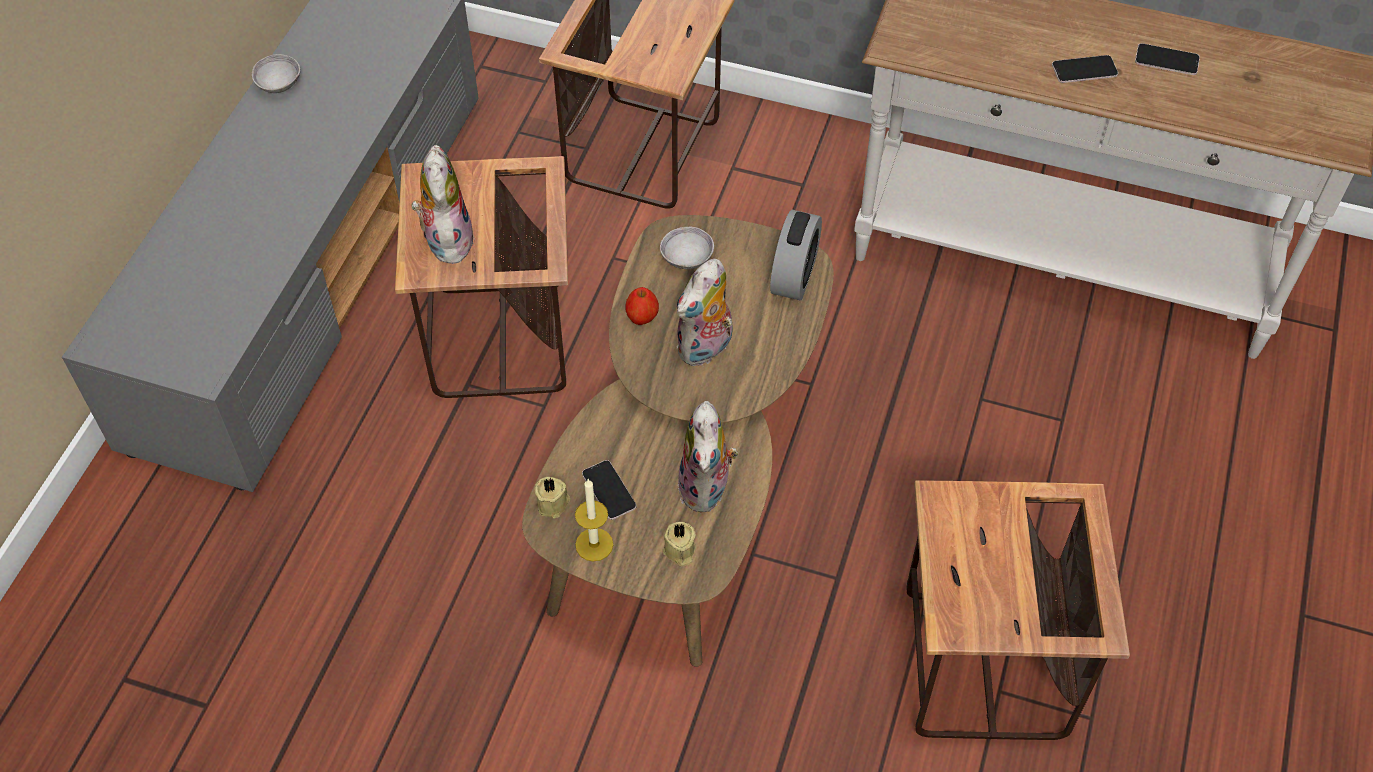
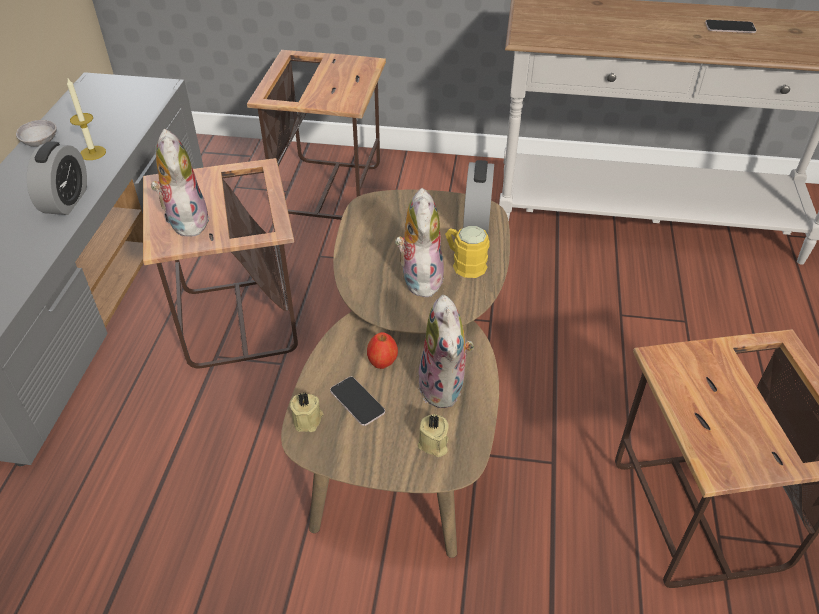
camera: 10 degrees left, 10 degrees down
candle [575,479,613,562] -> candle moved to [67,77,106,160]
apple [625,287,659,325] -> apple moved to [367,332,398,369]
grey bowl [660,227,714,269] -> none
plush toy [677,259,733,367] -> plush toy turned 150 degrees clockwise [395,188,444,297]
phone [1052,55,1118,83] -> none
none -> alarm clock [27,141,87,215]
none -> yellow mug [445,226,490,278]

